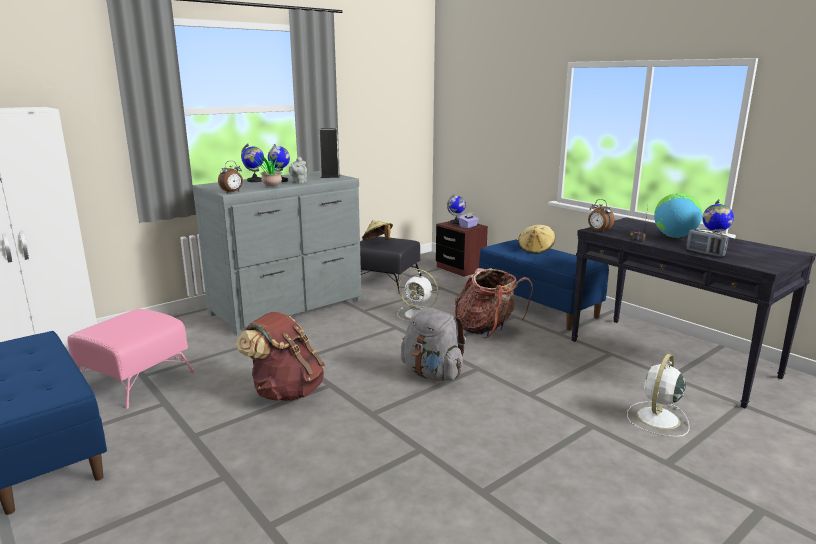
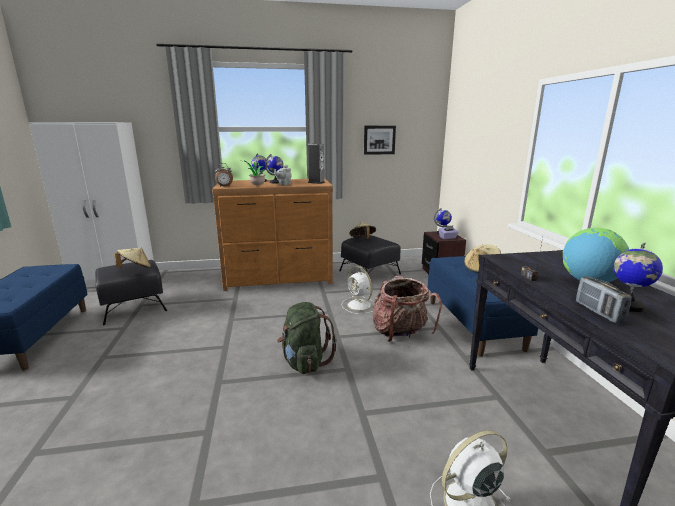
camera: 30 degrees right, 0 degrees up
pink ottoman [67,309,195,409] -> black ottoman [95,260,167,325]
grey dresser [192,171,362,335] -> brown dresser [212,178,333,291]
brown backpack [236,312,325,401] -> none
grey backpack [401,308,466,381] -> green backpack [277,302,337,374]
alarm clock [588,199,614,233] -> none
none -> beige hat [114,248,151,268]
none -> picture [364,126,396,155]

